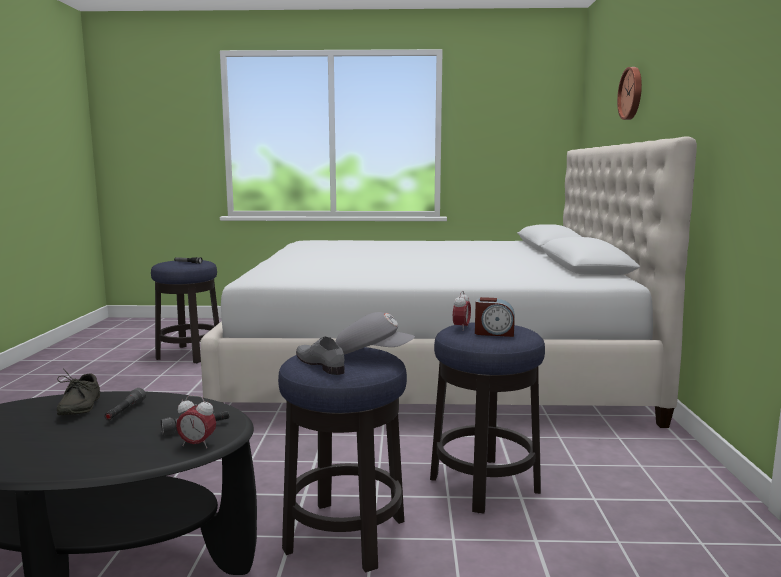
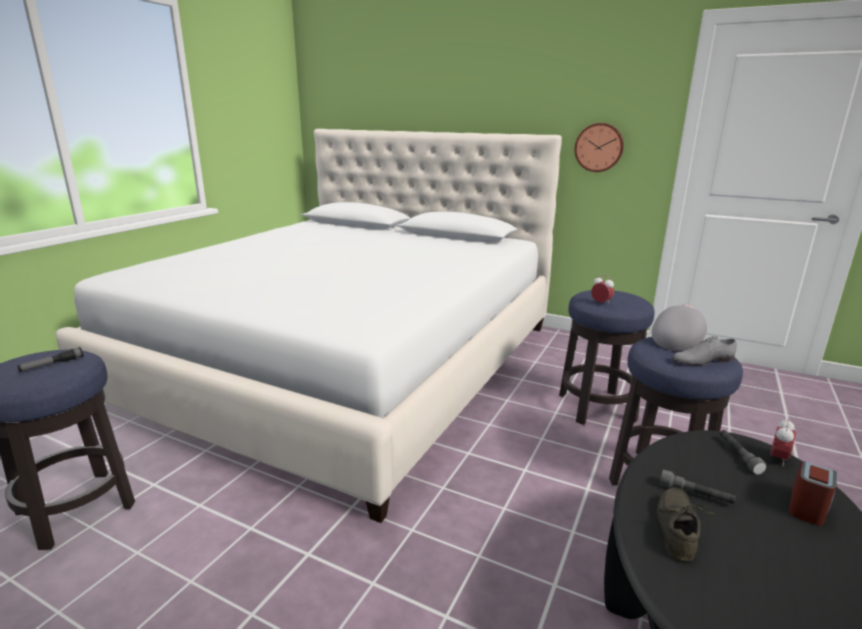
camera: 65 degrees left, 10 degrees up
grey shoe [57,368,100,415] -> grey shoe turned 90 degrees counterclockwise [657,488,715,562]
alarm clock [475,297,515,337] -> alarm clock moved to [789,461,838,526]
wall clock [617,67,642,120] -> wall clock moved to [574,123,624,172]

